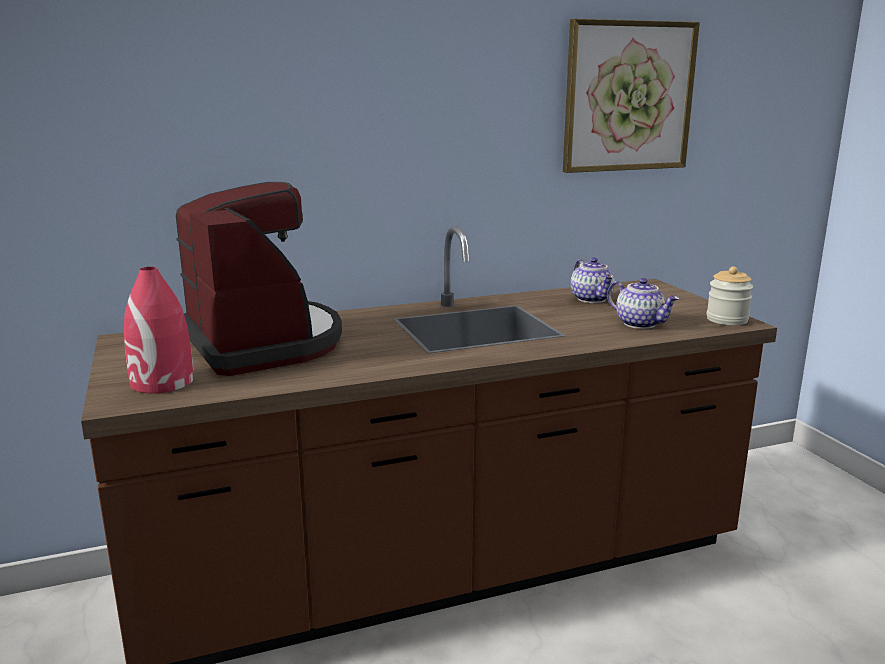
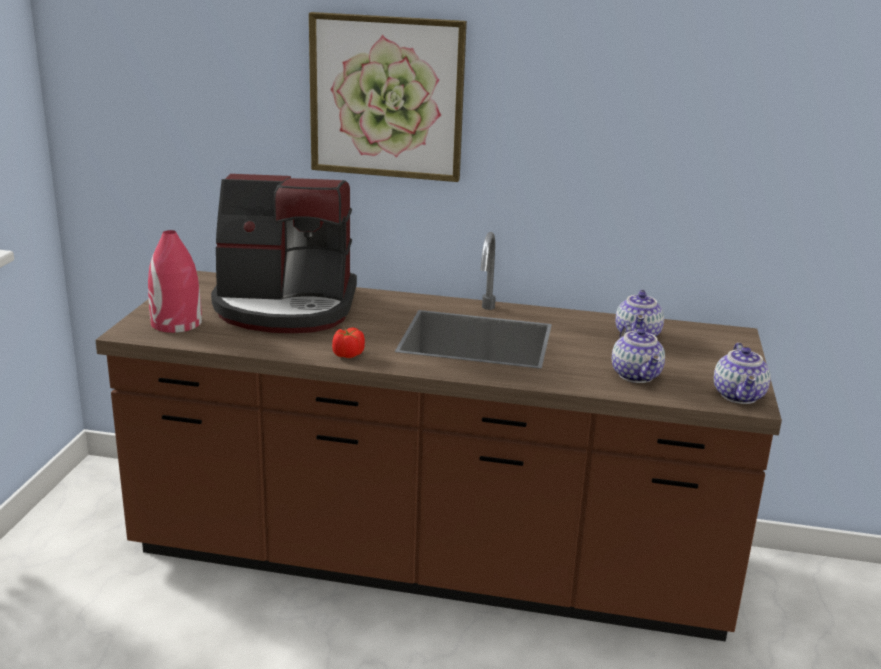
camera: 30 degrees right, 5 degrees up
coffee machine [176,182,342,376] -> coffee machine turned 90 degrees clockwise [211,174,357,333]
picture [563,19,700,173] -> picture moved to [309,12,467,182]
jar [706,266,753,325] -> teapot [714,343,771,404]
none -> tomato [332,328,365,358]

